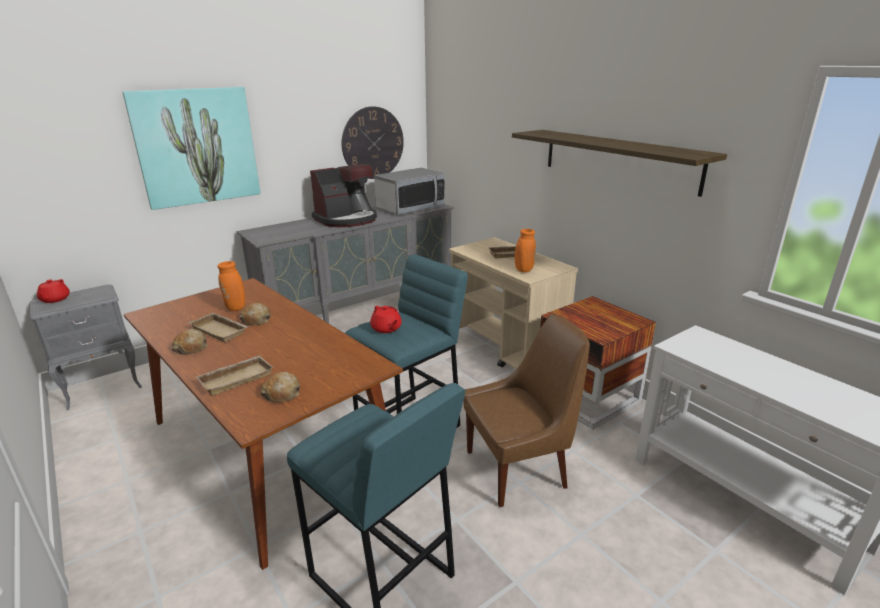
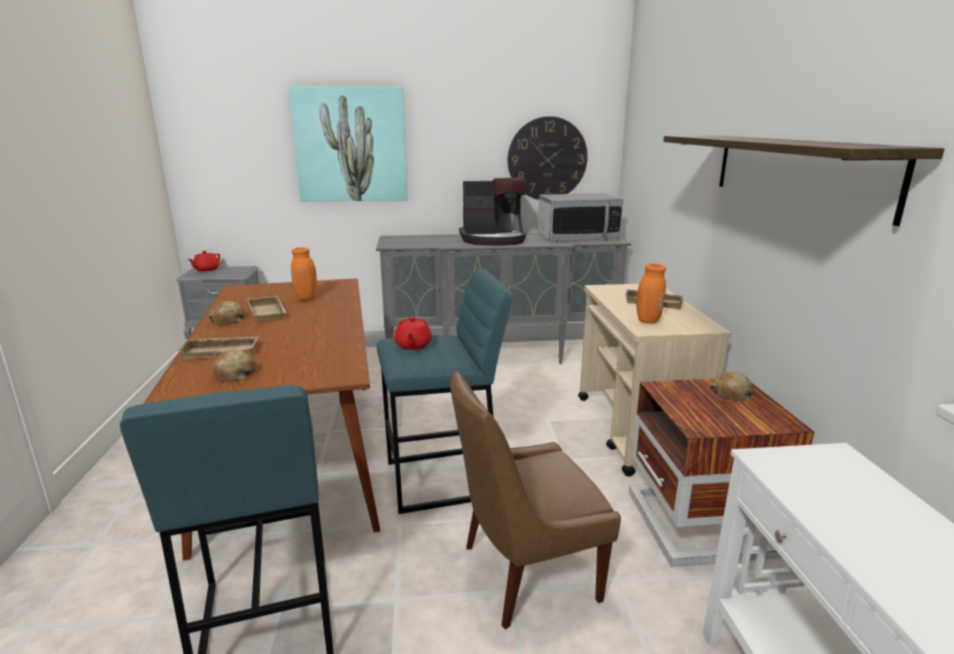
camera: 30 degrees right, 5 degrees down
bread [239,303,271,325] -> bread moved to [710,372,753,402]
brown chair [463,313,590,507] -> brown chair turned 150 degrees clockwise [450,371,621,630]

